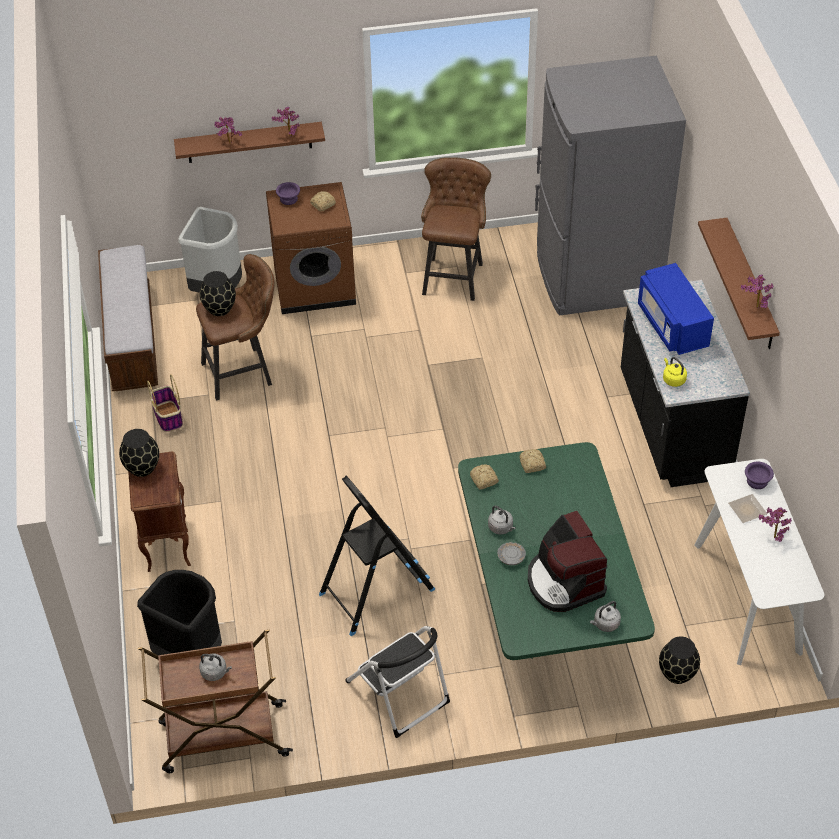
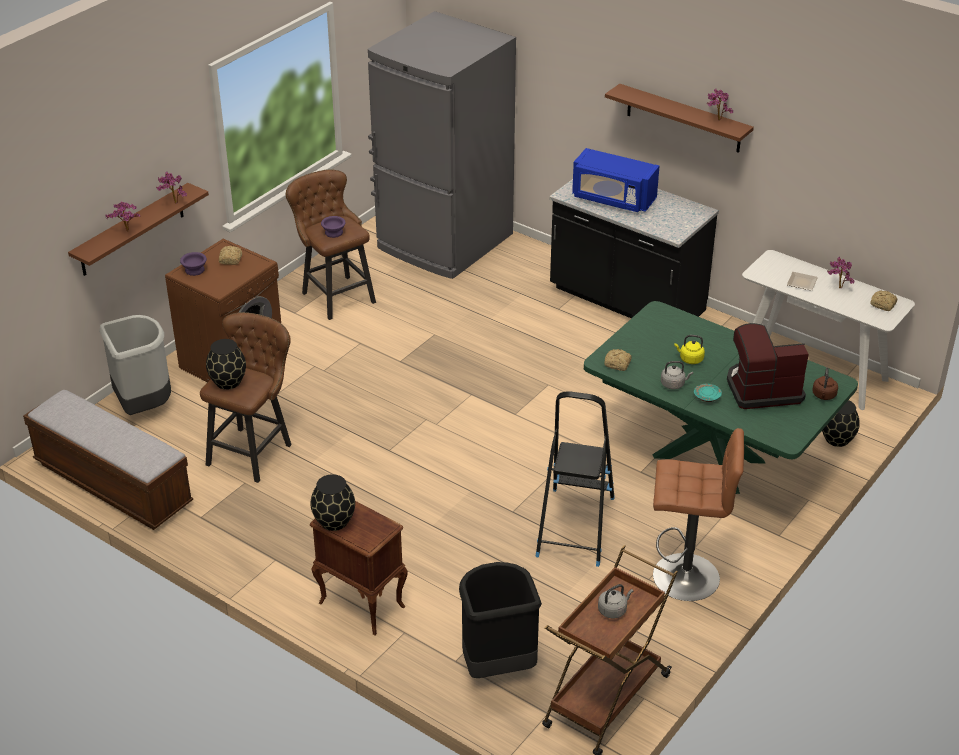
camera: 45 degrees left, 10 degrees down
basket [147,374,183,432] -> none
step ladder [345,626,450,738] -> brown stool [653,428,744,601]
grey plate [497,542,526,565] -> turquoise plate [694,384,722,402]
bread [520,449,546,473] -> bread moved to [870,290,897,311]
coffee machine [528,511,607,612] -> coffee machine turned 150 degrees clockwise [727,323,809,409]
grey kettle [590,601,621,632] -> brown kettle [812,368,838,400]
yellow kettle [663,357,687,387] -> yellow kettle moved to [674,335,705,364]
purple bowl [745,462,774,489] -> purple bowl moved to [321,216,346,238]

